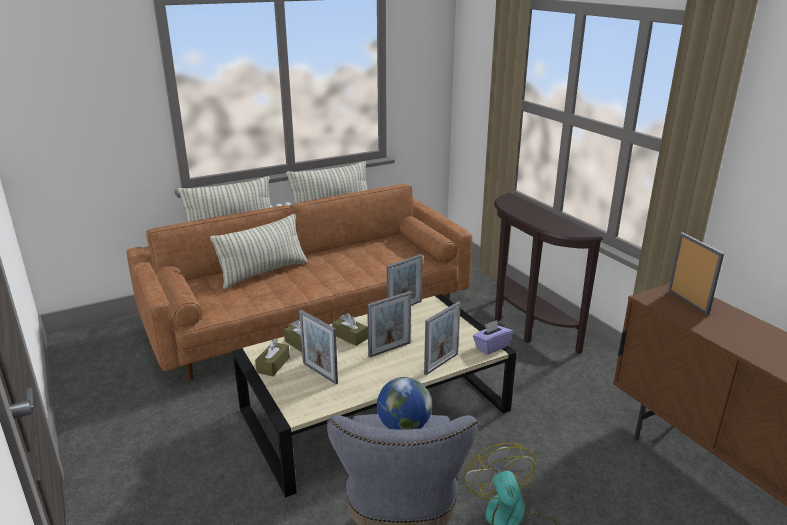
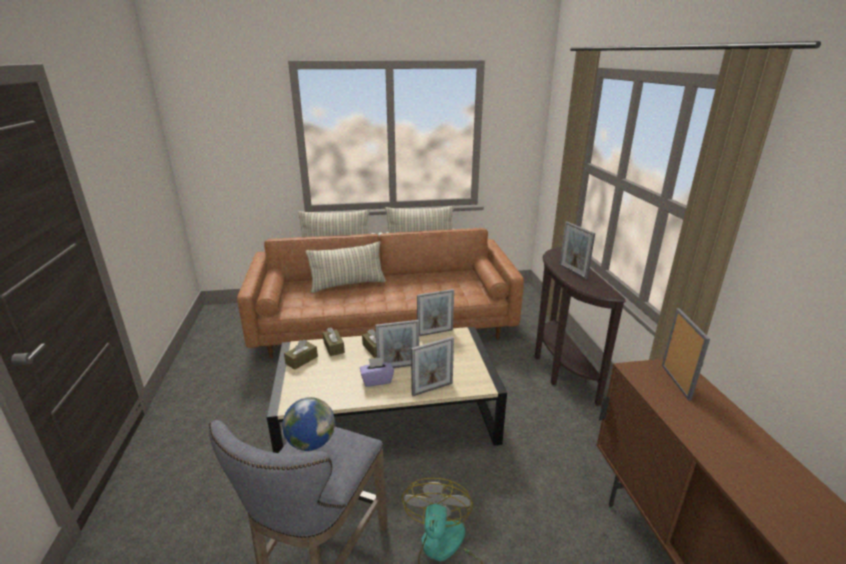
camera: 20 degrees right, 0 degrees up
picture frame [299,310,338,384] -> picture frame moved to [560,221,595,280]
purple tissue box [473,320,513,355] -> purple tissue box moved to [360,357,394,387]

